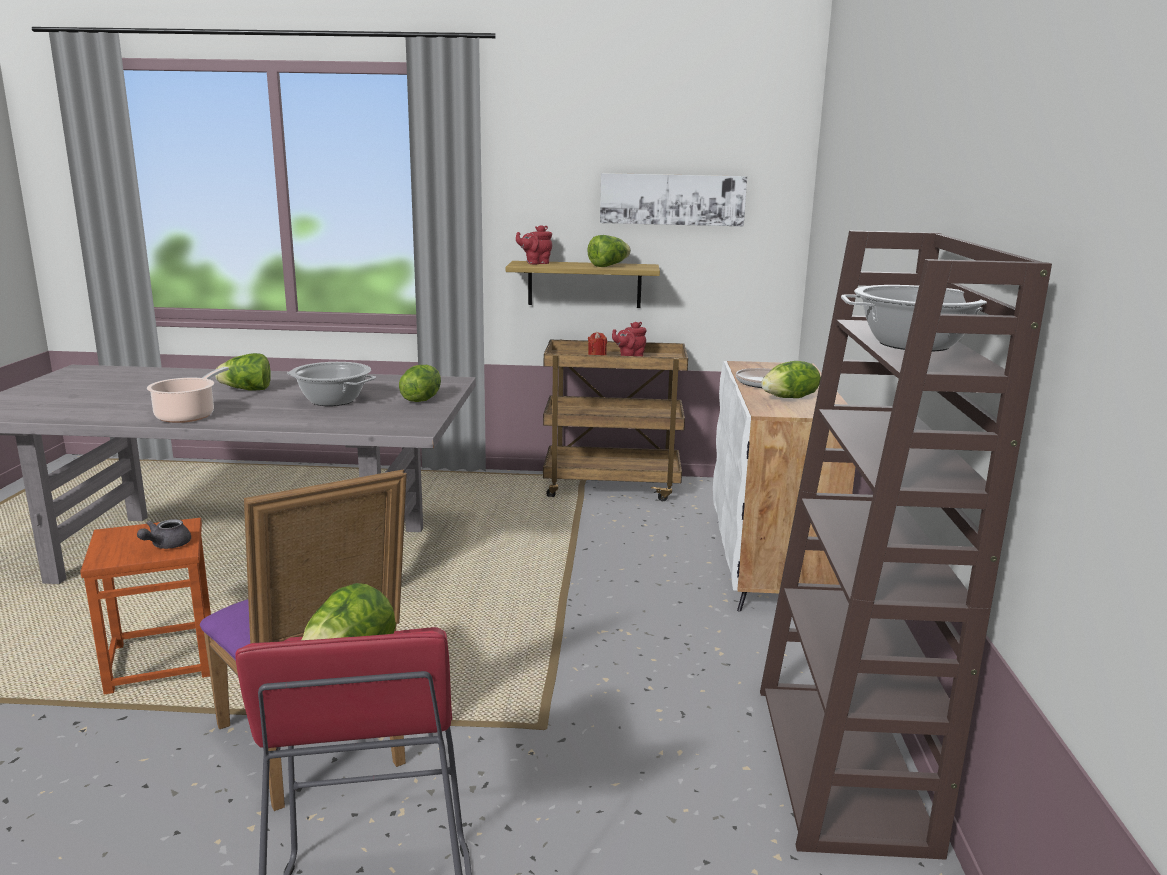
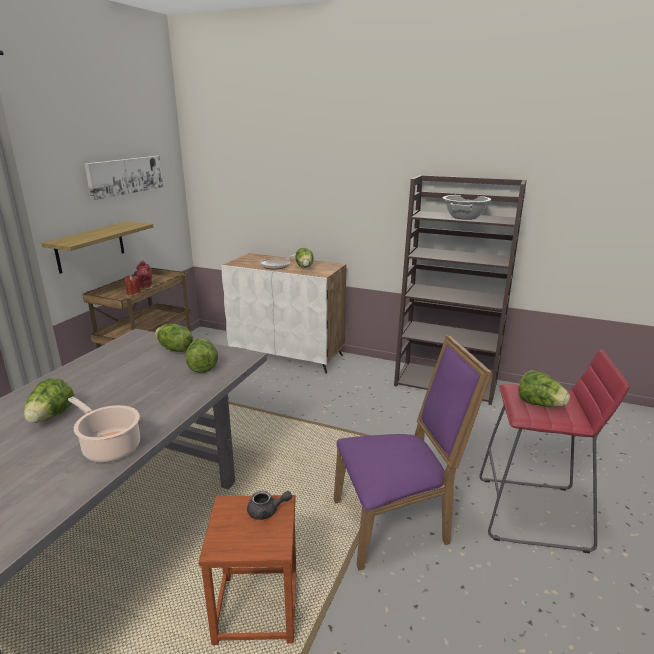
camera: 70 degrees left, 5 degrees up
grey teapot [137,519,191,549] -> grey teapot turned 45 degrees counterclockwise [247,491,292,520]
cooking pot [287,362,376,406] -> none
red teapot [516,225,552,265] -> none
lettuce [587,235,631,267] -> lettuce moved to [186,338,218,373]

